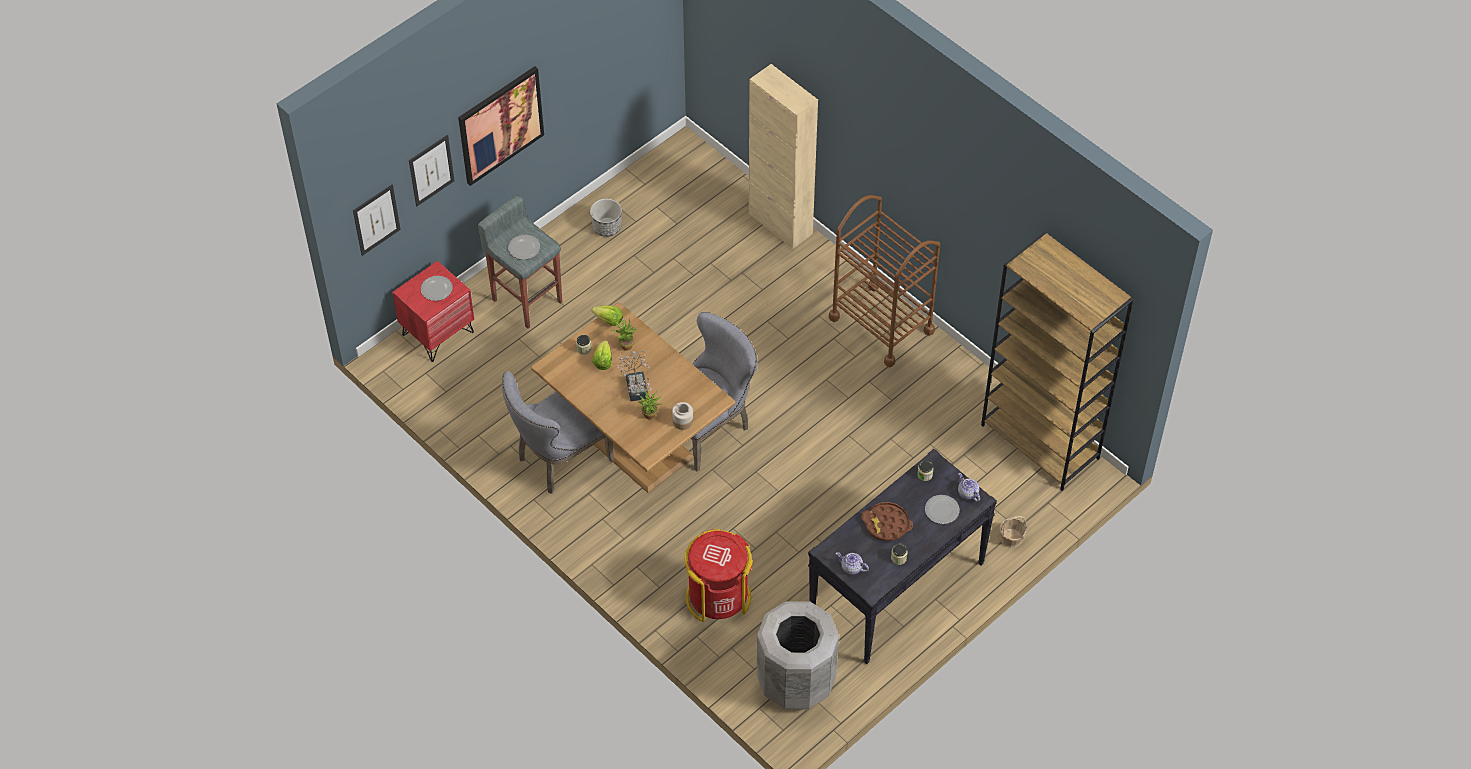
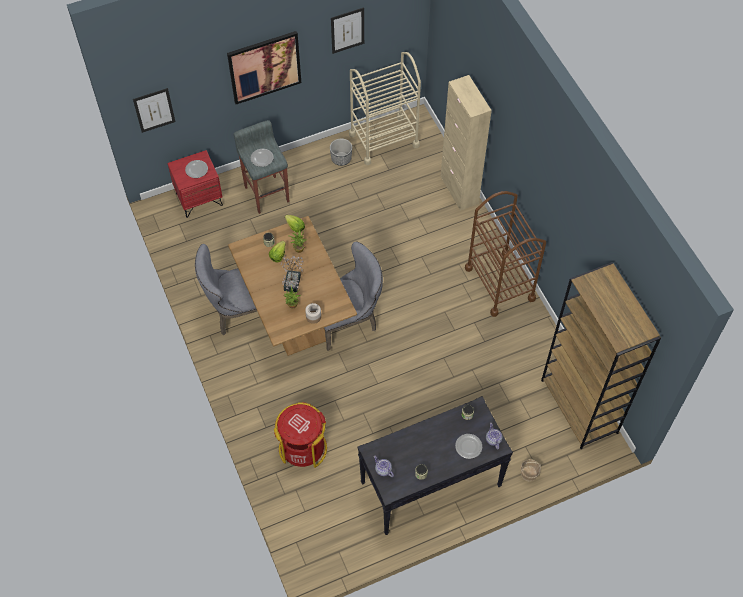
camera: 20 degrees right, 5 degrees up
picture [409,135,455,206] -> picture moved to [331,7,364,54]
grey trash can [757,601,839,710] -> none
brown tray [861,502,913,541] -> none
none -> beige cart [349,52,421,165]

